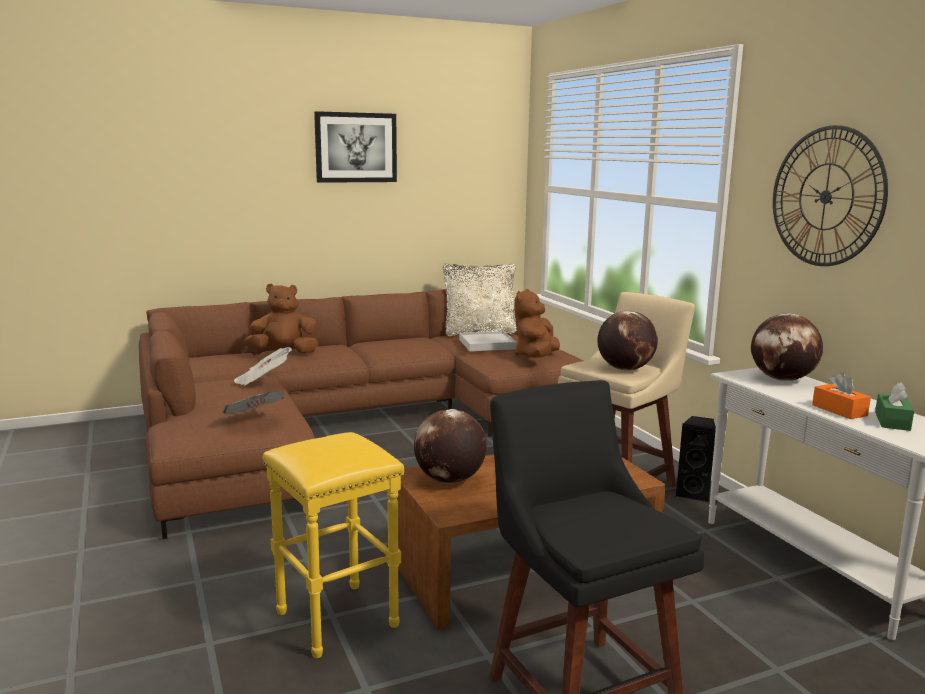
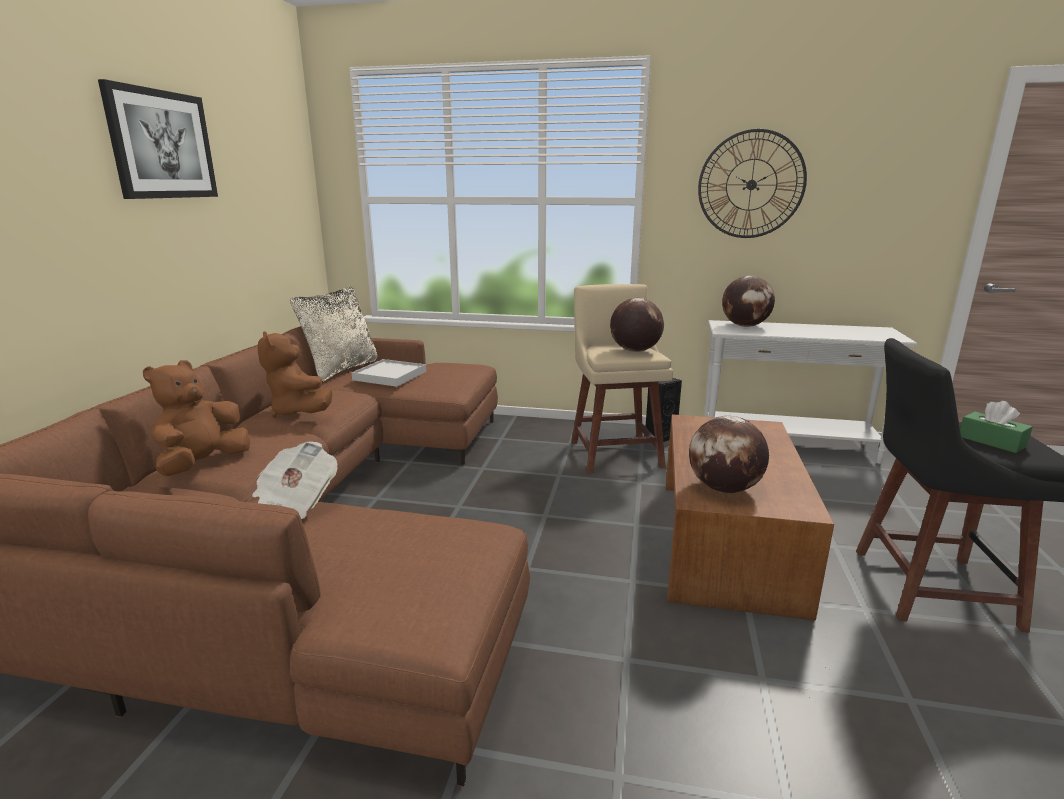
camera: 55 degrees left, 5 degrees up
newspaper [222,391,285,414] -> none
yellow stool [263,432,404,658] -> none
brown plush toy [515,289,560,358] -> brown plush toy moved to [258,331,333,418]
orange tissue box [812,373,871,419] -> none
green tissue box [875,382,914,431] -> green tissue box moved to [960,401,1033,453]

